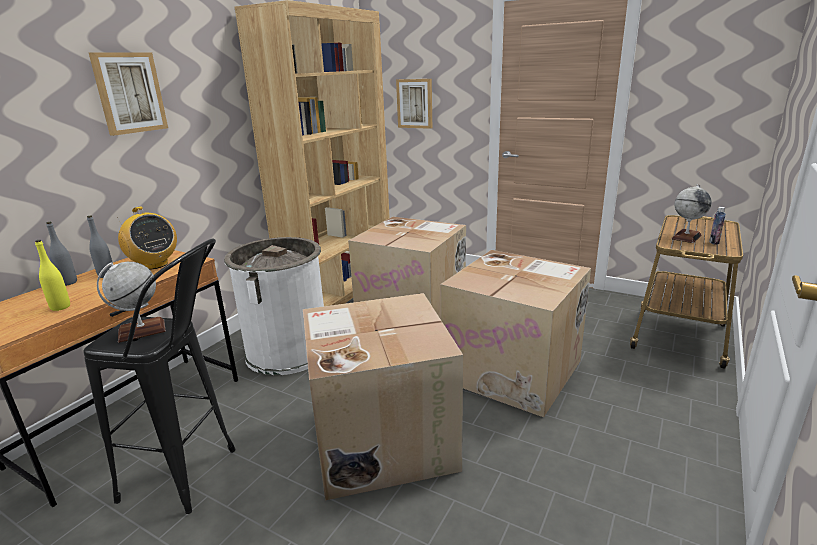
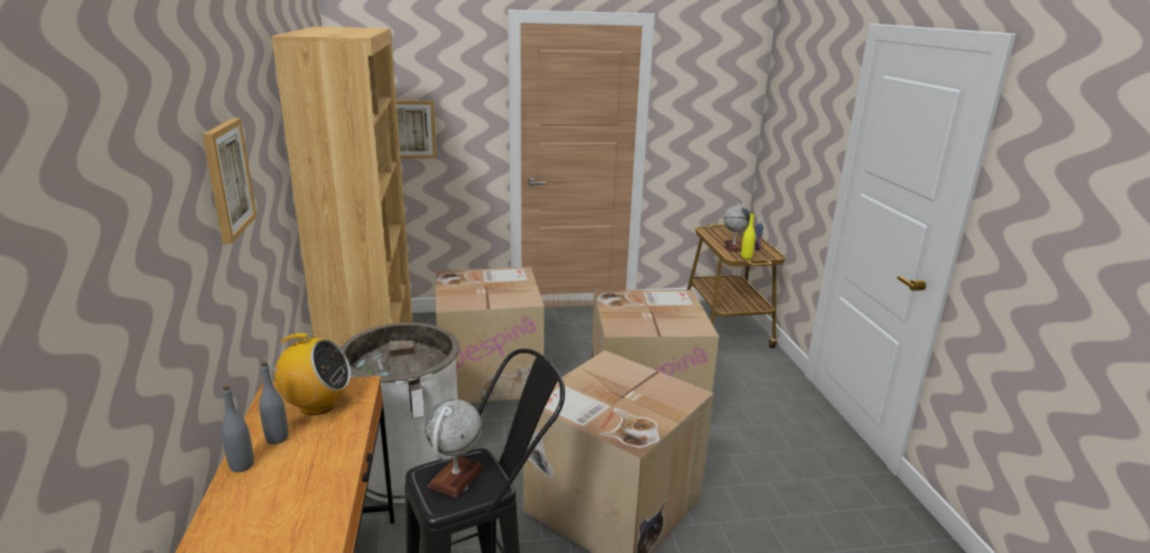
camera: 40 degrees left, 0 degrees up
yellow bottle [35,240,70,311] -> yellow bottle moved to [741,212,756,259]

